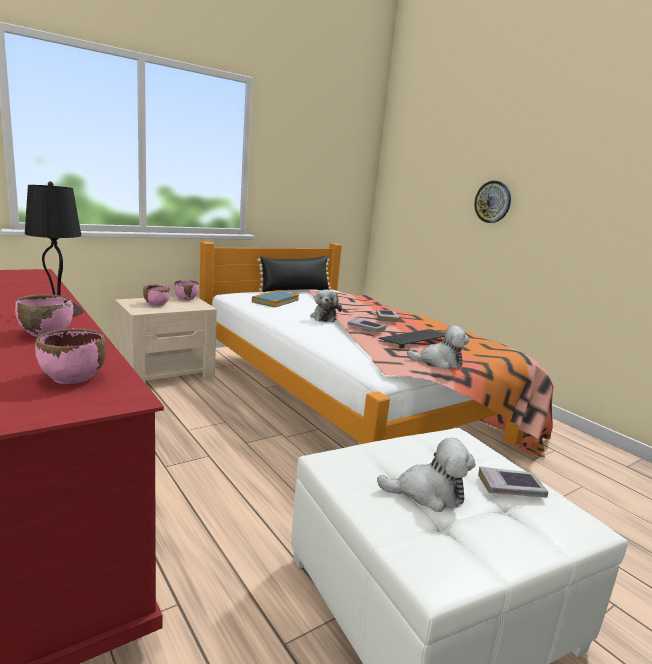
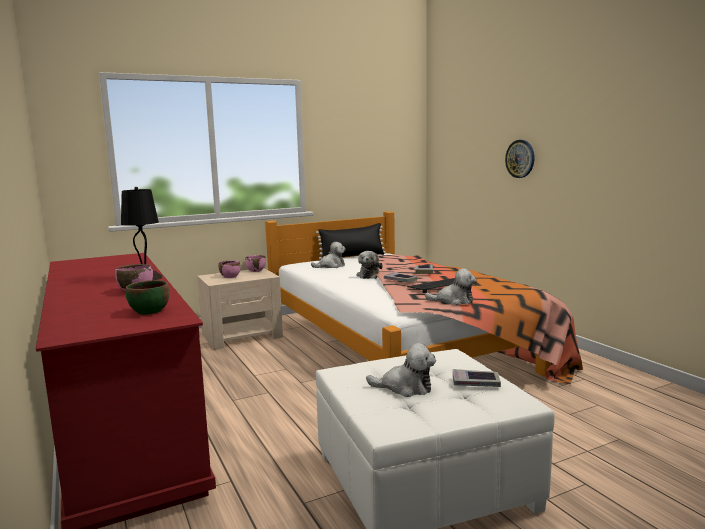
camera: 10 degrees right, 5 degrees down
pink bowl [35,328,106,384] -> green bowl [125,280,169,315]
book [252,290,299,307] -> plush toy [311,242,346,268]

